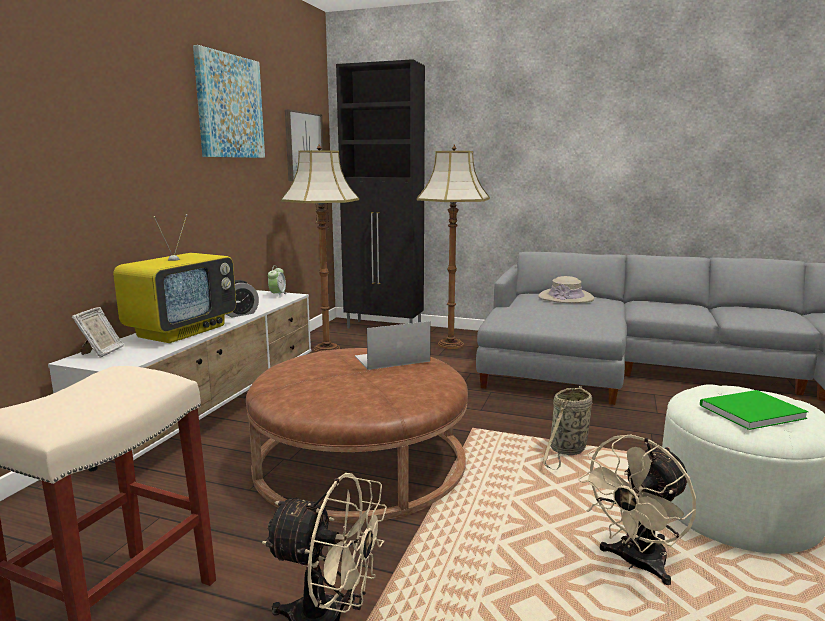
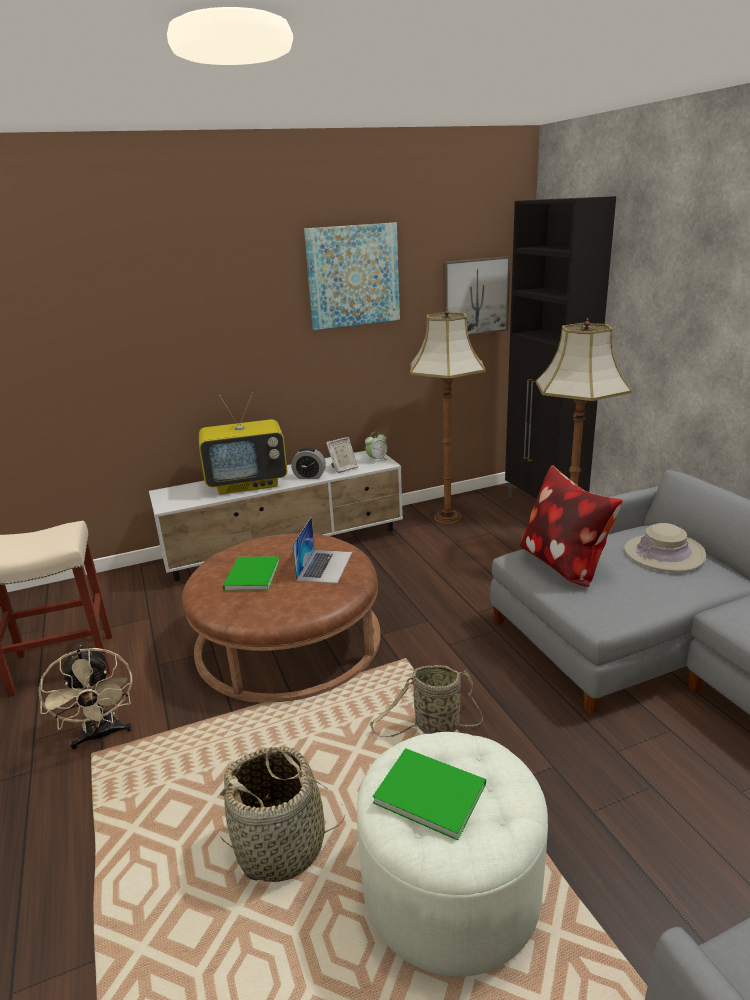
camera: 50 degrees right, 10 degrees up
picture frame [72,307,124,357] -> picture frame moved to [326,437,358,473]
laptop [355,321,431,370] -> laptop turned 75 degrees clockwise [292,517,352,583]
beige fan [578,435,696,585] -> basket [216,746,345,882]
none -> green book [223,556,280,591]
none -> pillow [520,465,623,587]

